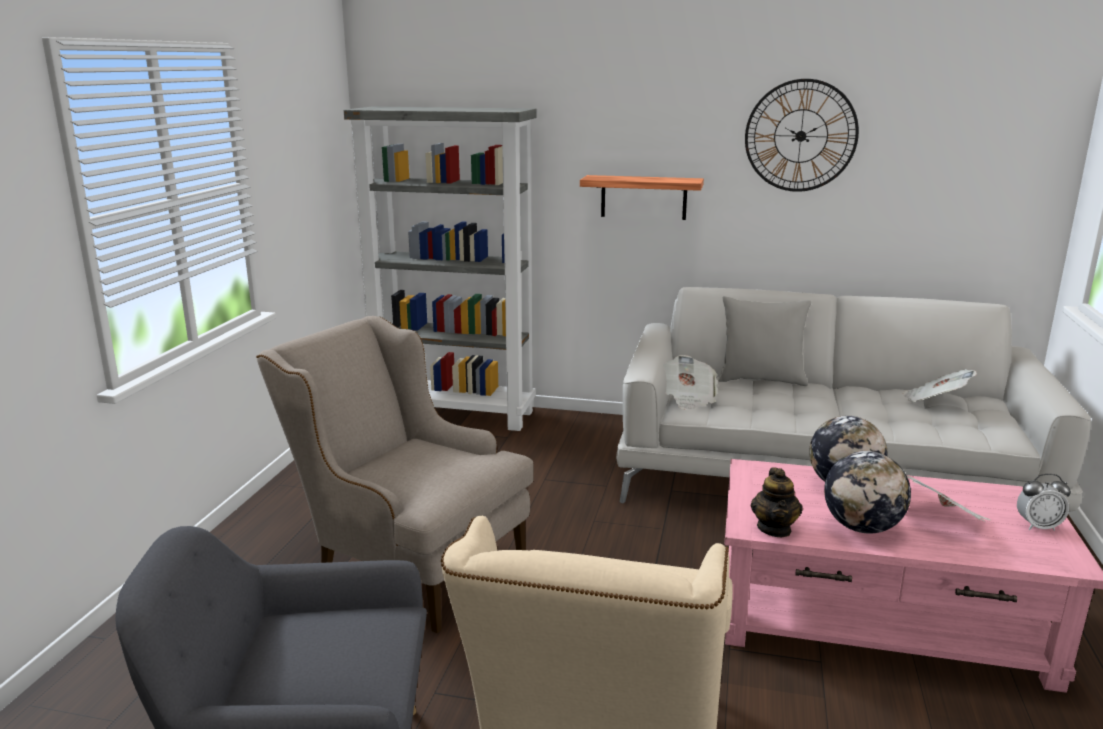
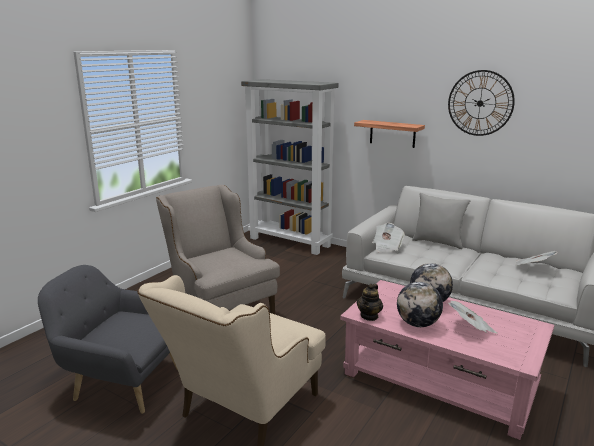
camera: 20 degrees right, 0 degrees up
alarm clock [1017,474,1071,531] -> none

